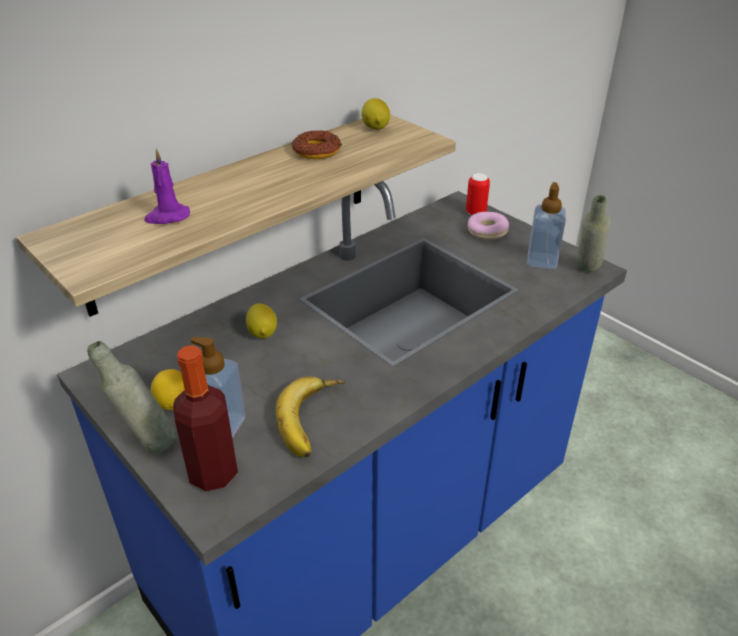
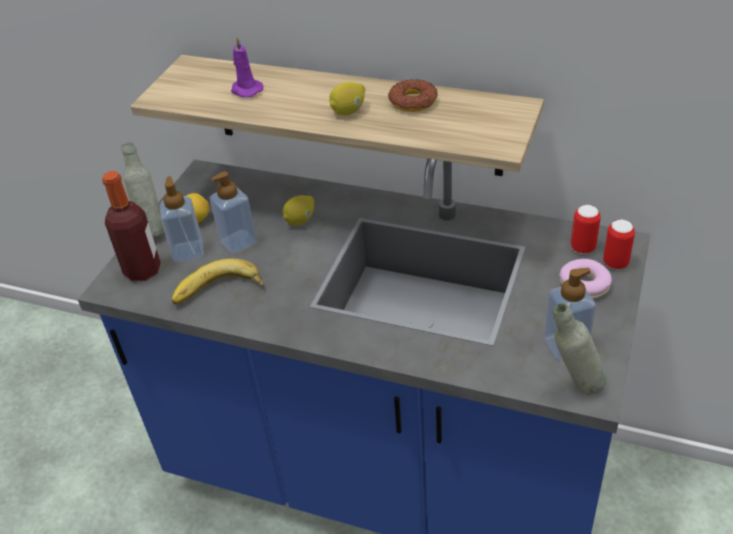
camera: 65 degrees right, 5 degrees up
lemon [362,98,390,130] -> lemon moved to [329,82,365,115]
none -> soap dispenser [210,171,257,254]
none -> can [571,205,601,254]

